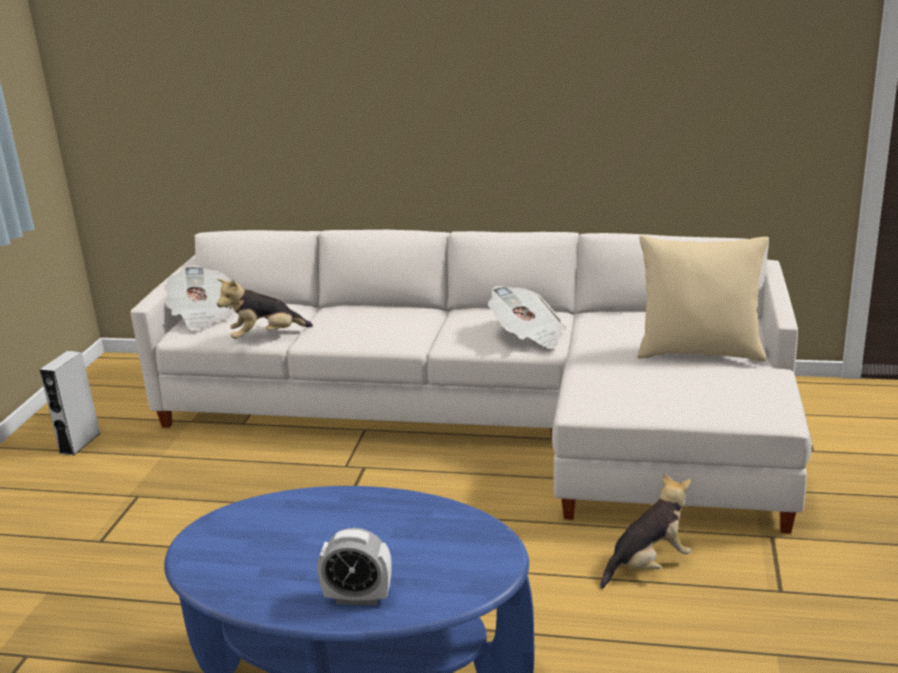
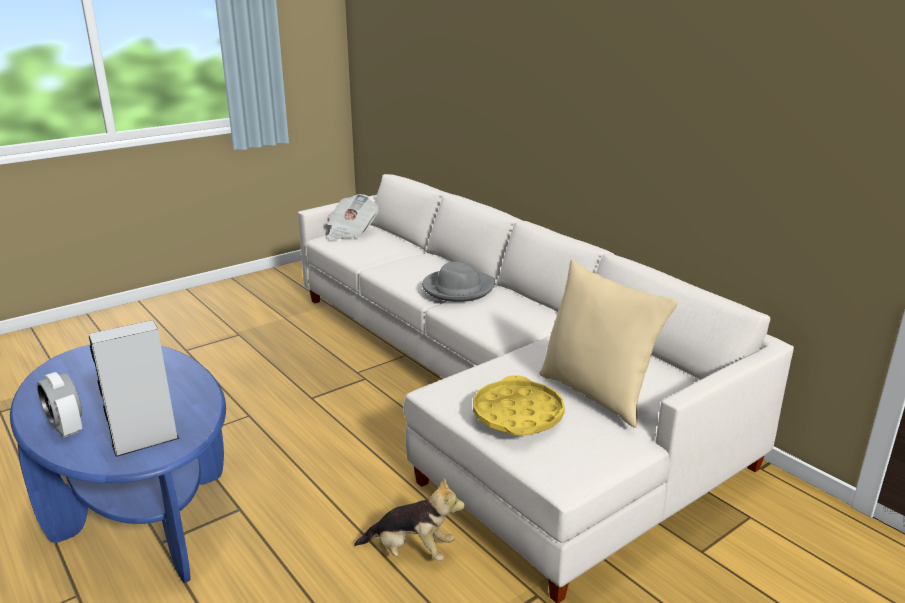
camera: 40 degrees right, 0 degrees up
grey speaker [39,350,101,455] -> grey speaker moved to [89,320,179,457]
plush toy [217,279,313,339] -> none
newspaper [488,285,566,349] -> none
none -> grey hat [422,262,495,302]
none -> yellow tray [473,375,565,436]

